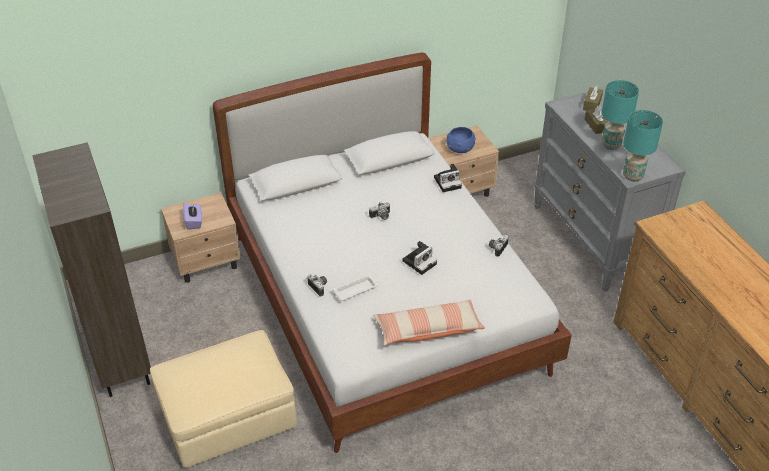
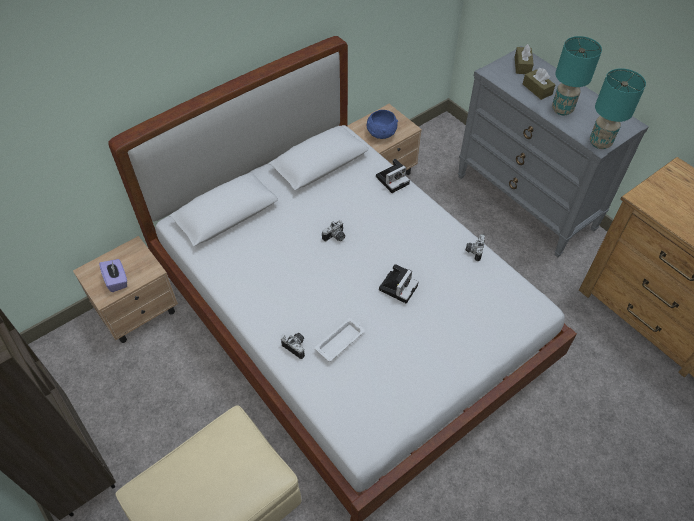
camera: 15 degrees left, 10 degrees up
pillow [373,300,485,346] -> none

